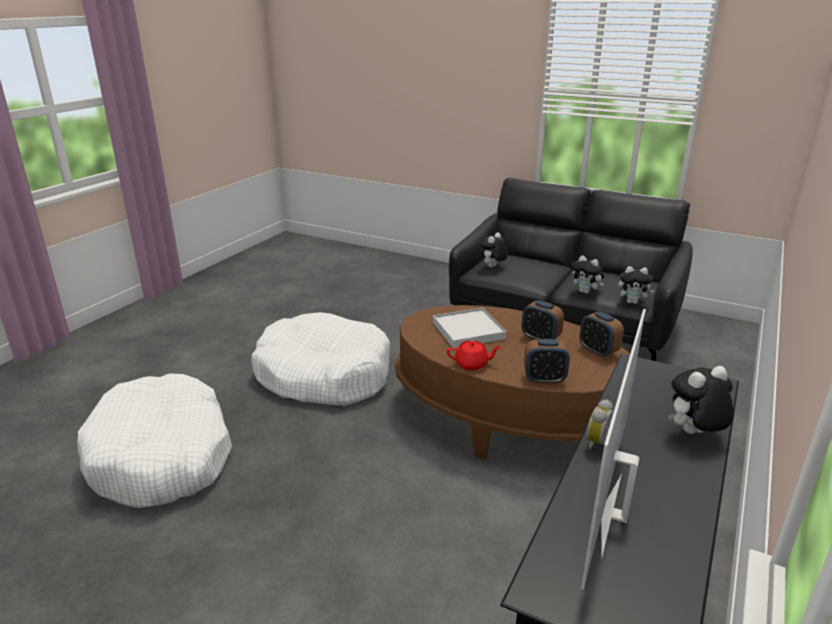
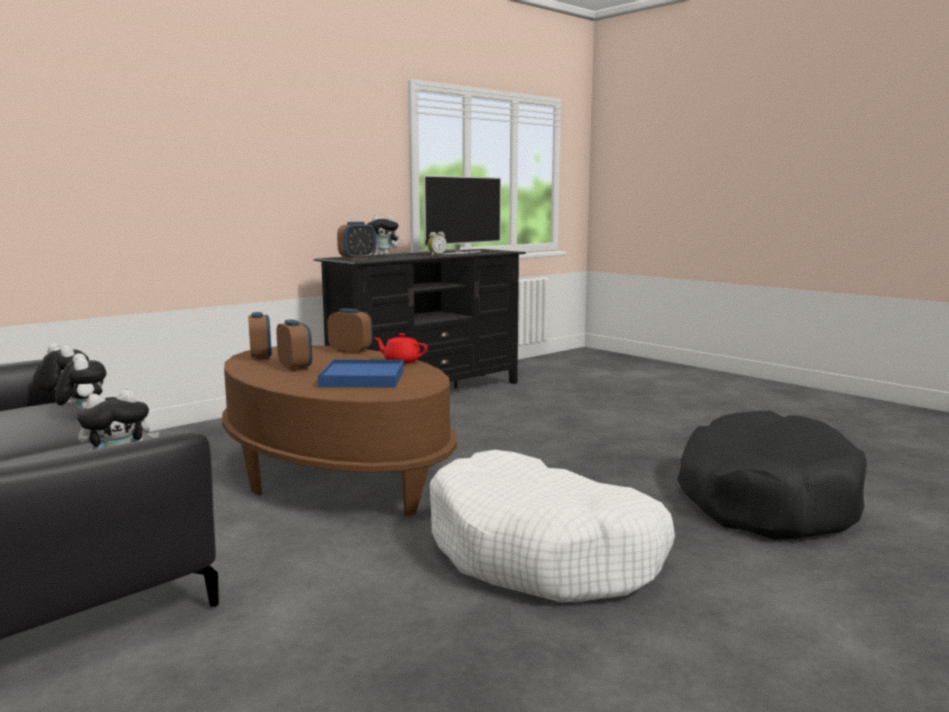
camera: 160 degrees left, 15 degrees down
white dog bed [78,373,232,508] -> black dog bed [677,411,867,540]
white tray [433,308,507,348] -> blue tray [318,360,404,387]
none -> alarm clock [337,222,376,260]

